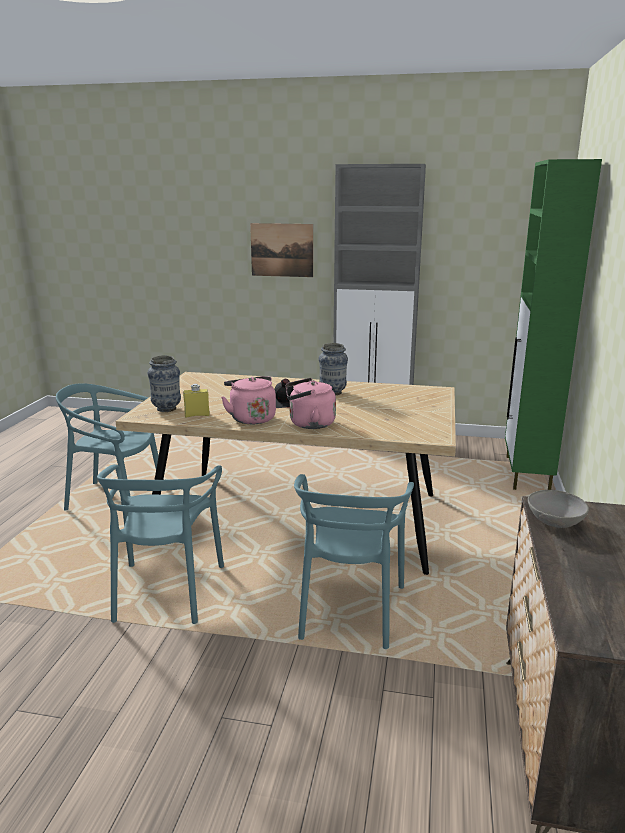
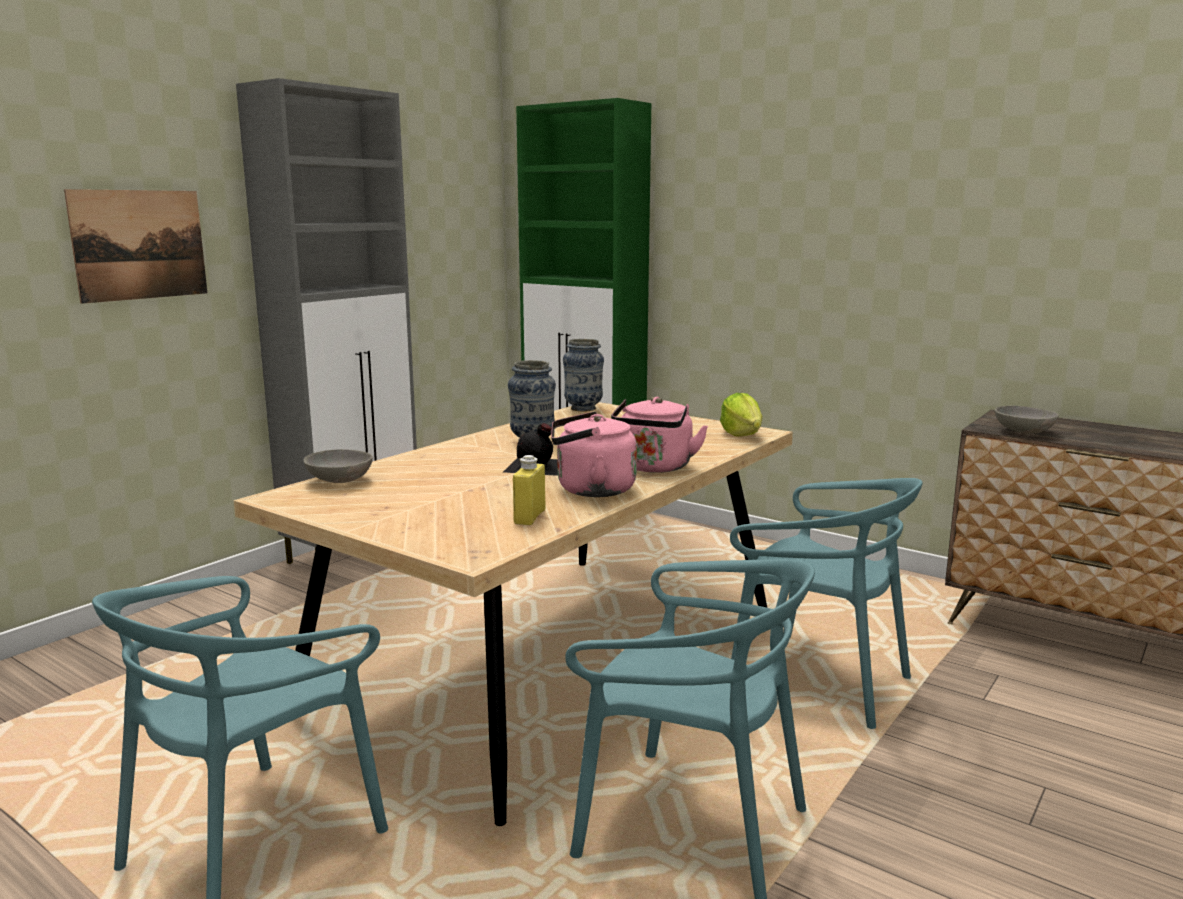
camera: 65 degrees left, 5 degrees down
vase [147,356,181,412] -> vase moved to [563,339,604,412]
none -> grey bowl [303,449,373,483]
none -> lettuce [720,393,763,436]

